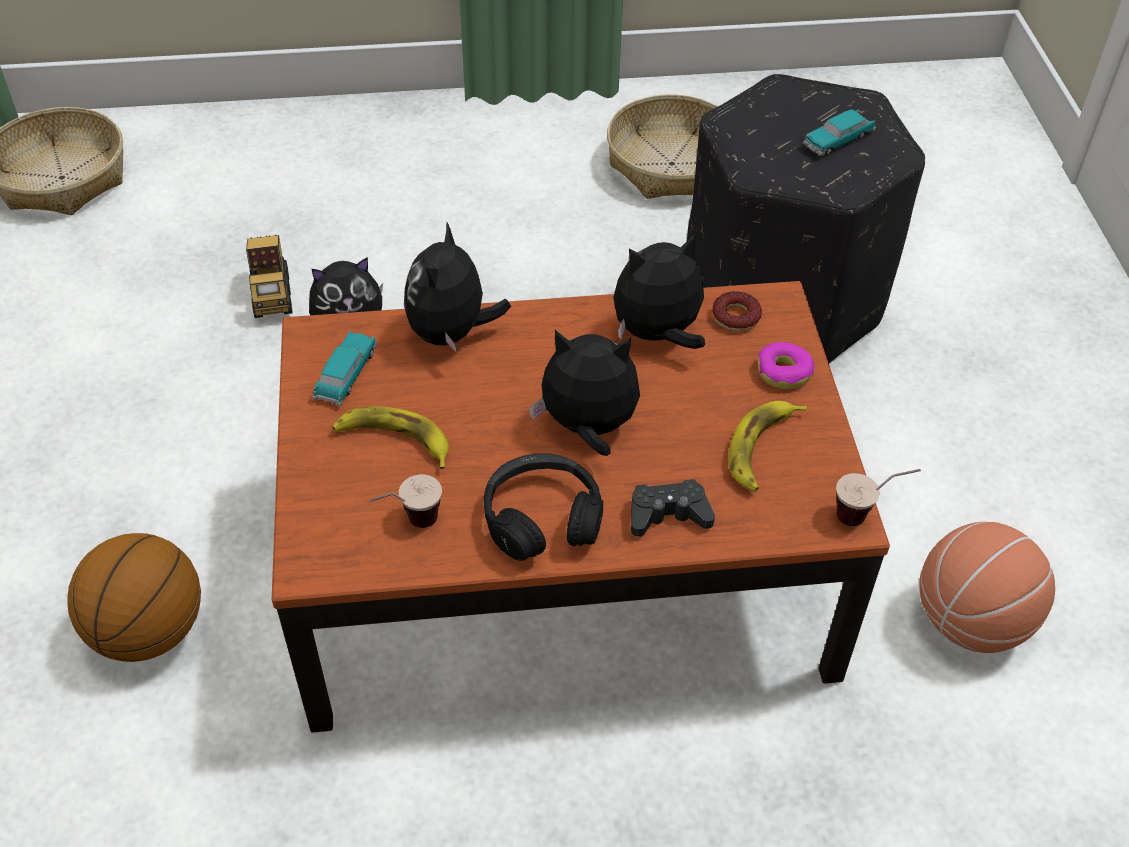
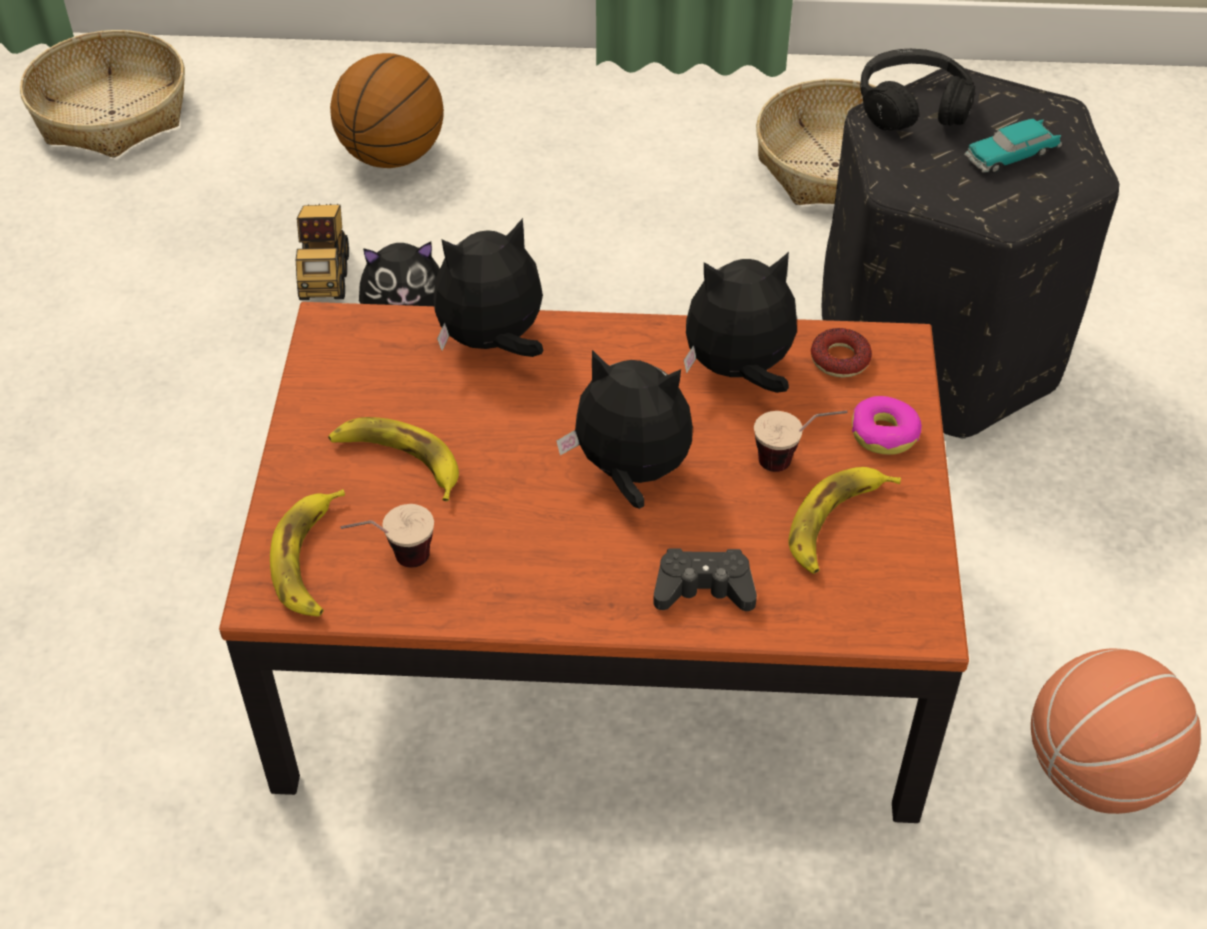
camera: 10 degrees right, 0 degrees up
basketball [67,533,201,662] -> basketball moved to [330,53,444,168]
toy car [312,331,377,406] -> none
plush toy [404,221,511,352] -> plush toy turned 45 degrees clockwise [433,218,544,357]
black headphones [483,453,603,561] -> black headphones moved to [860,49,975,131]
cup [836,469,921,526] -> cup moved to [754,410,848,472]
none -> banana [270,489,345,617]

